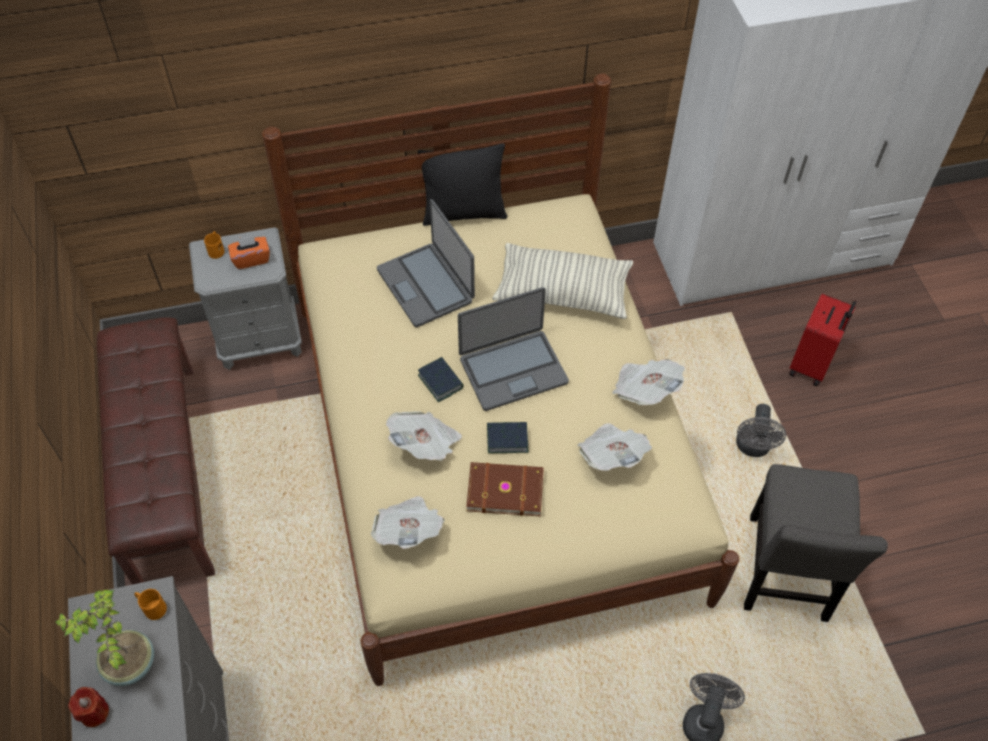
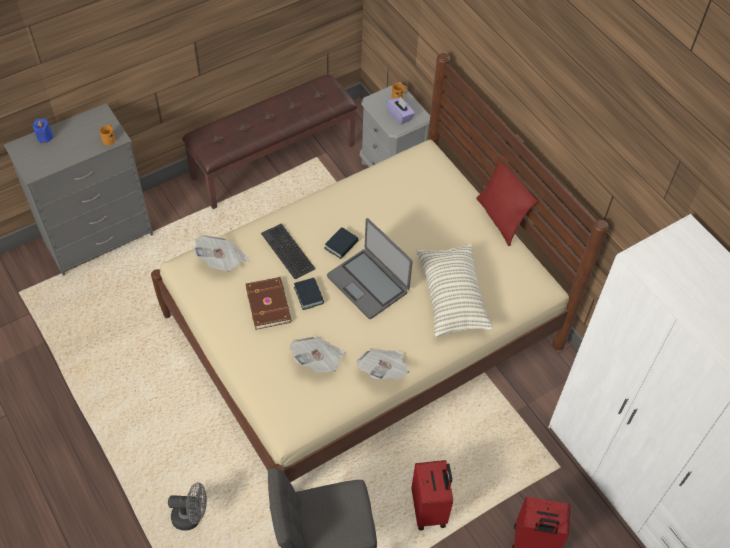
camera: 70 degrees right, 0 degrees up
potted plant [55,590,154,686] -> none
red candle [68,687,109,727] -> blue candle [33,119,53,143]
orange tissue box [228,235,270,269] -> purple tissue box [386,96,415,125]
laptop [377,199,475,327] -> none
newspaper [386,411,462,461] -> keyboard [261,223,315,279]
black pillow [418,143,507,226] -> red pillow [476,154,538,246]
grey fan [736,404,786,457] -> red suitcase [411,460,453,531]

